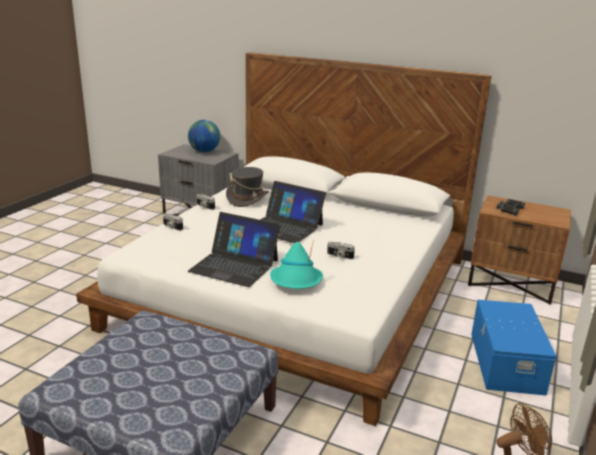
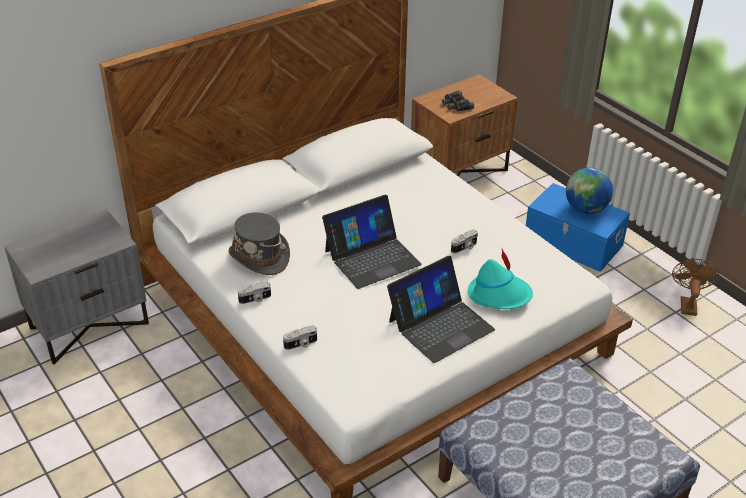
camera: 60 degrees left, 15 degrees up
globe [188,120,220,152] -> globe moved to [566,168,613,214]

